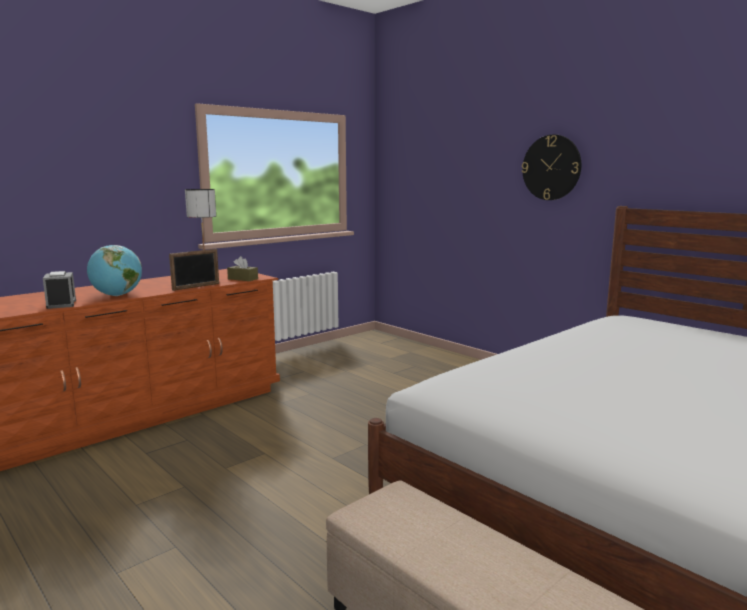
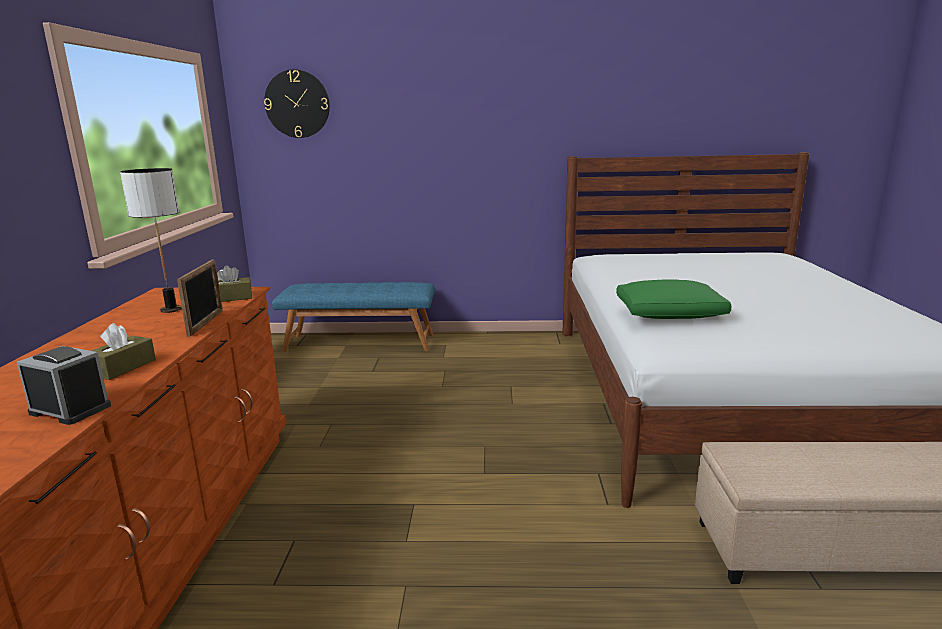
camera: 45 degrees left, 5 degrees up
globe [87,245,142,296] -> brown tissue box [91,323,156,380]
wall clock [522,134,581,200] -> wall clock moved to [264,69,330,138]
none -> blue bench [272,282,435,352]
none -> green pillow [616,279,732,319]

